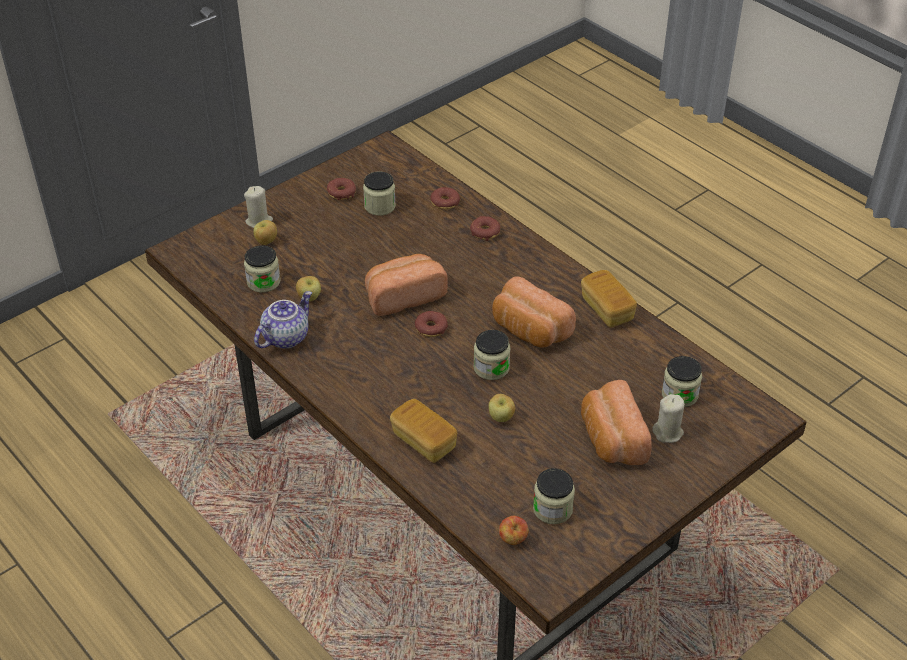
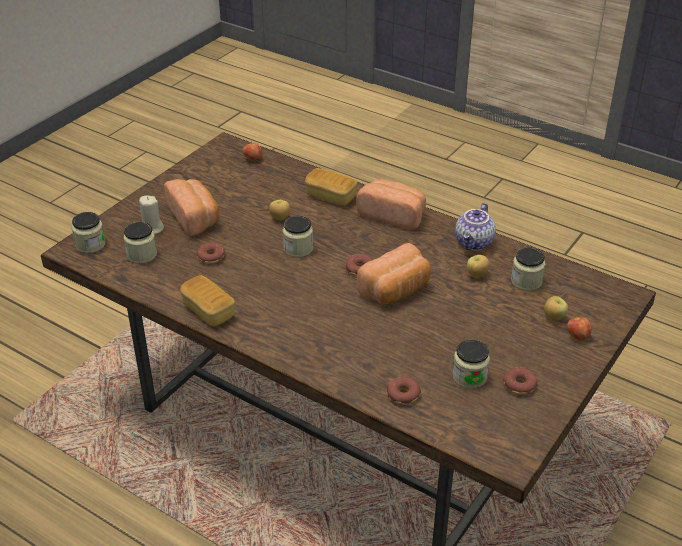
camera: 165 degrees right, 5 degrees down
beige candle [244,186,273,228] -> apple [567,316,591,340]
donut [470,216,500,241] -> donut moved to [197,243,225,264]
bread [492,277,576,348] -> bread moved to [356,179,426,230]
jar [533,468,575,524] -> jar moved to [72,212,106,253]

